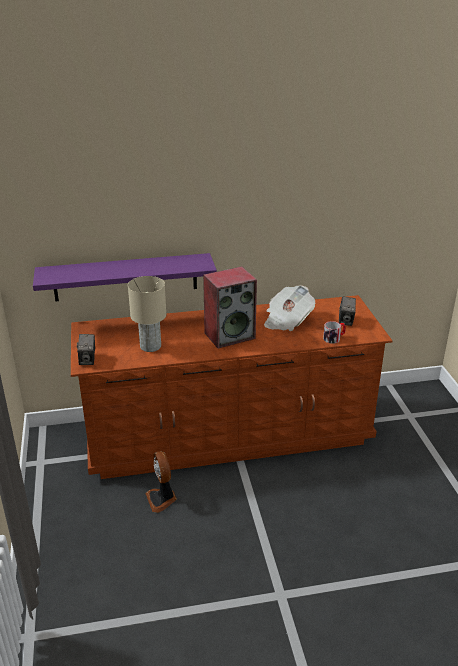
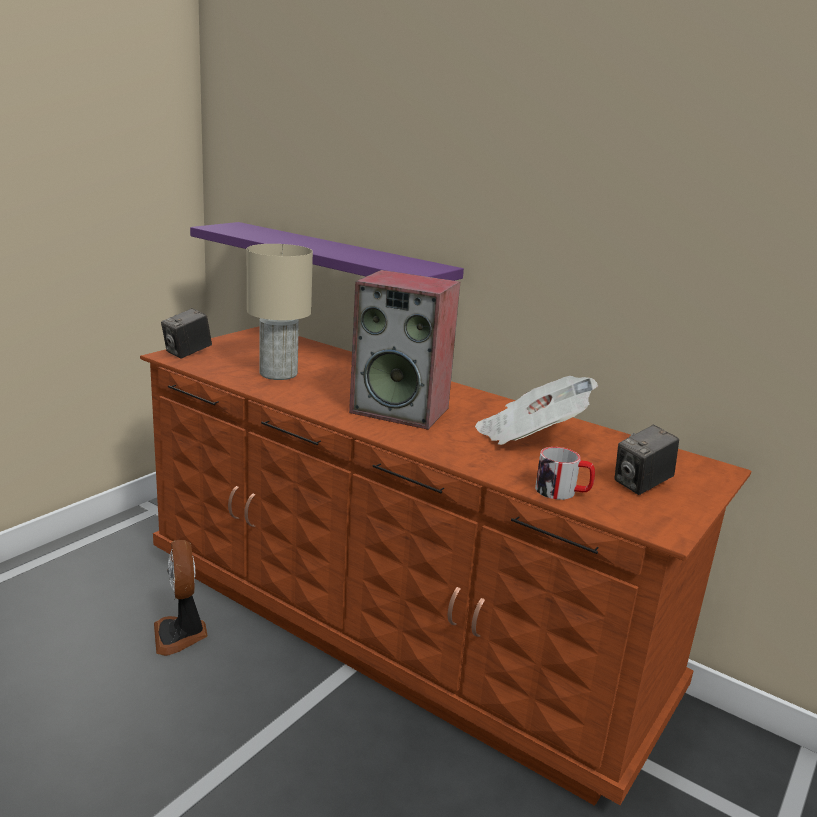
camera: 45 degrees right, 10 degrees down
fan [145,451,177,513] -> fan turned 45 degrees counterclockwise [154,540,207,656]

